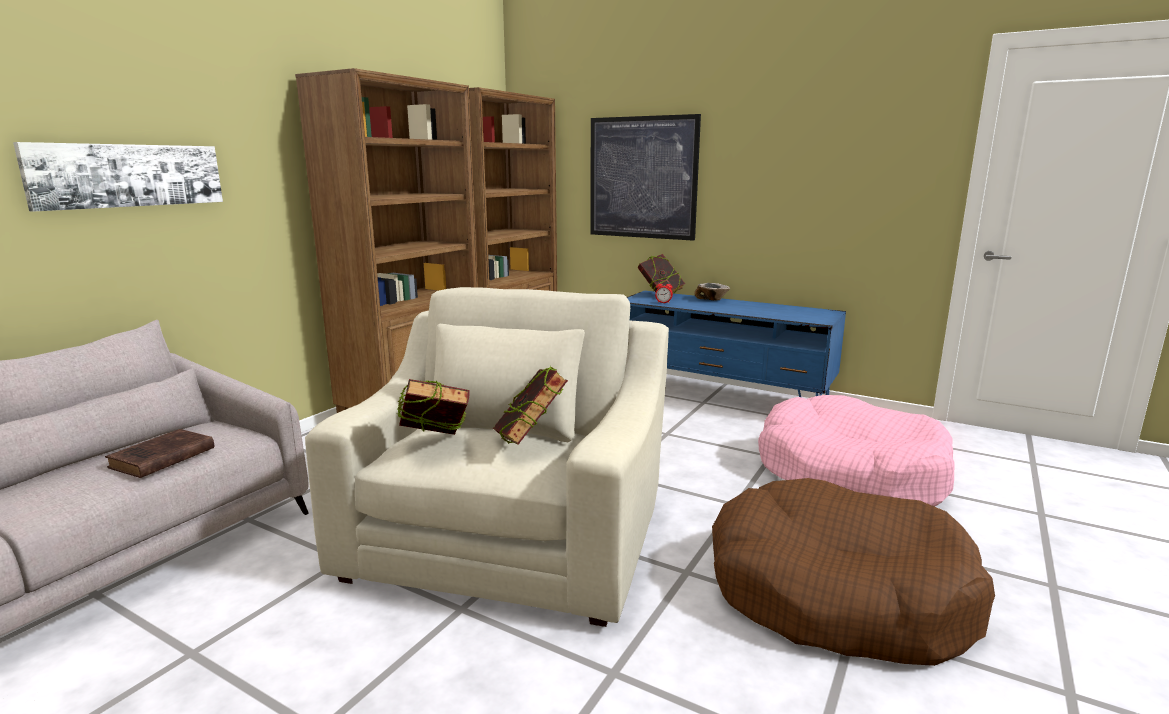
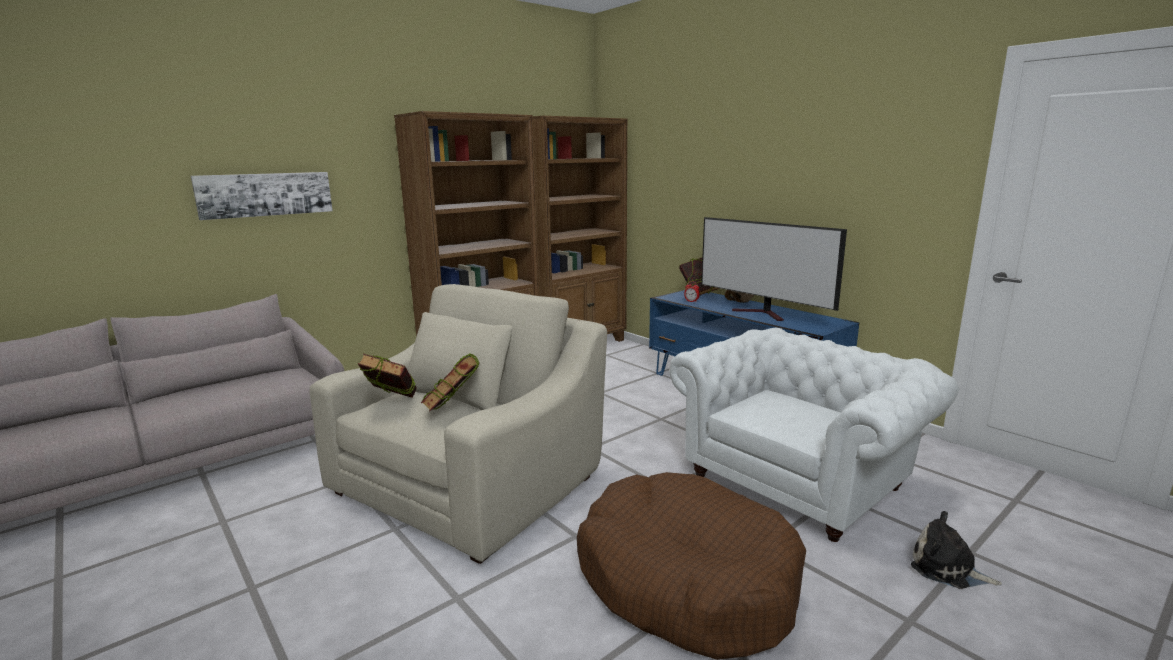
camera: 20 degrees right, 0 degrees up
brown book [105,429,214,478] -> none
picture [590,114,701,241] -> none
pink dog bed [758,395,955,507] -> white armchair [669,328,959,542]
none -> television [701,217,847,321]
none -> plush toy [911,511,1002,589]

